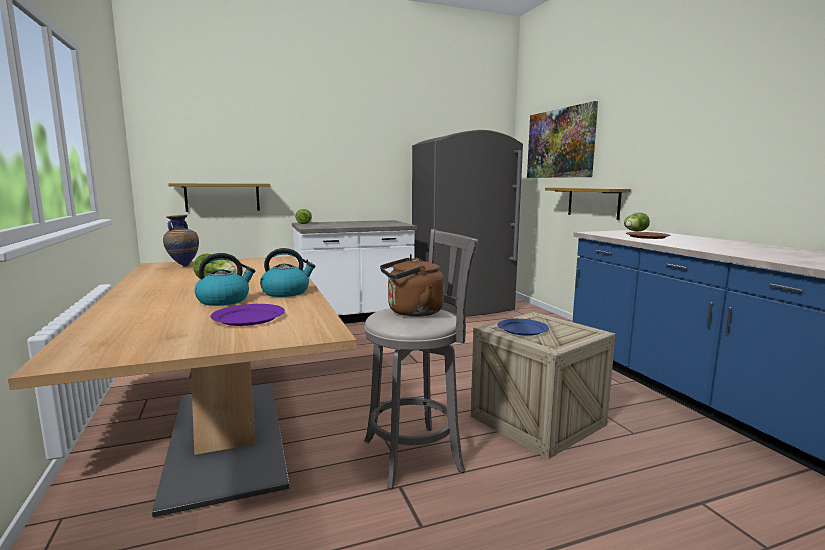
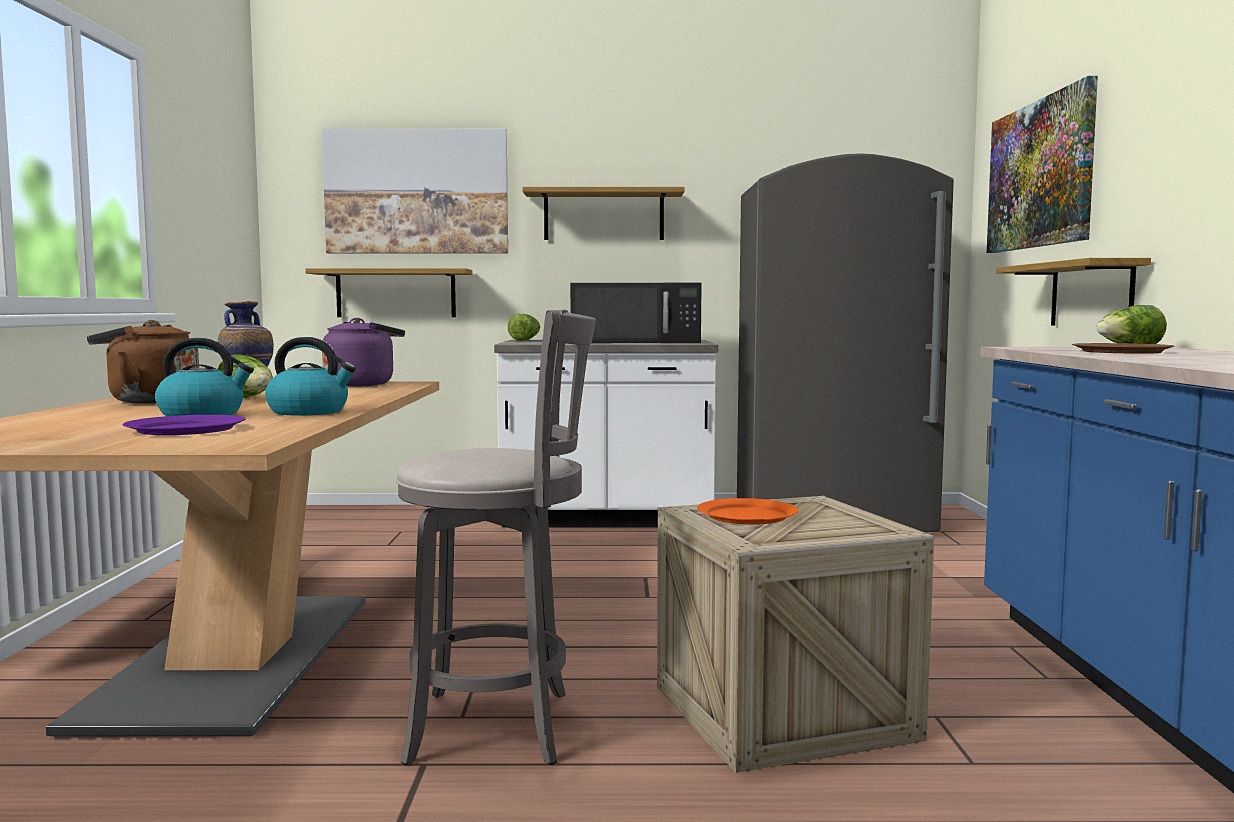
camera: 20 degrees right, 5 degrees down
brown kettle [380,258,444,317] -> brown kettle moved to [87,320,199,403]
blue plate [498,319,549,336] -> orange plate [697,498,799,525]
none -> picture [322,129,508,253]
none -> purple kettle [322,318,405,387]
none -> shelf [522,187,685,240]
none -> black microwave [570,283,702,343]

